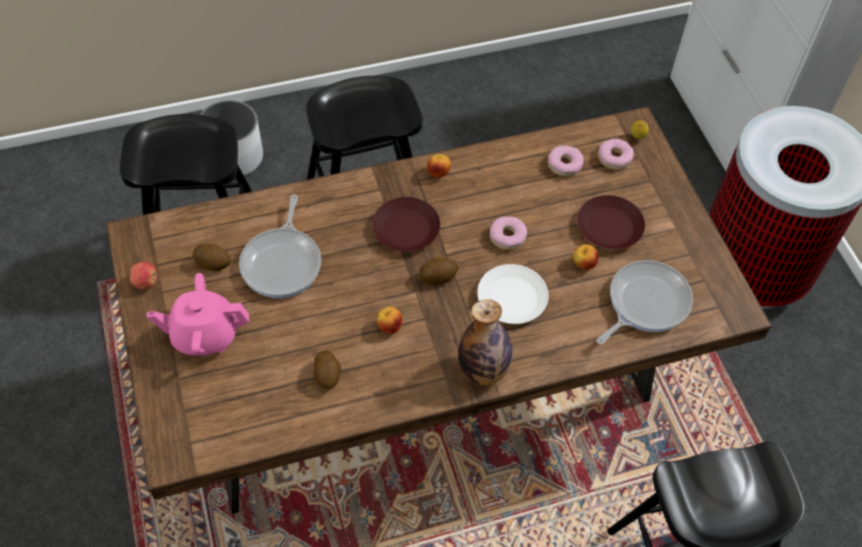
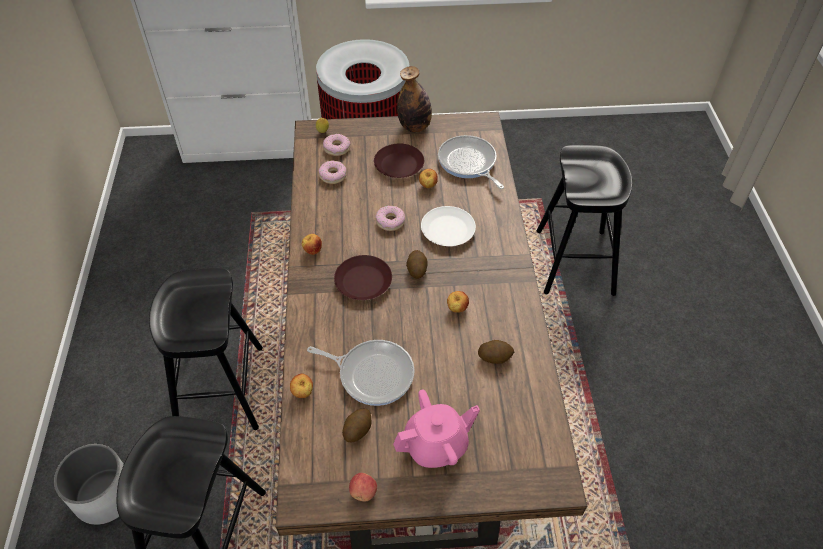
camera: 75 degrees left, 5 degrees down
pink teapot [147,273,249,356] -> pink teapot turned 120 degrees counterclockwise [393,390,480,468]
bottle [458,299,512,386] -> bottle moved to [397,66,432,133]
none -> apple [290,374,313,398]

